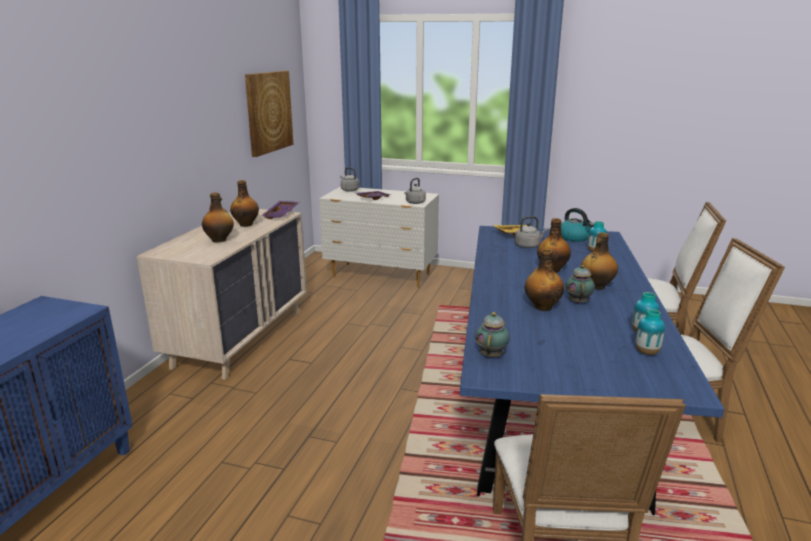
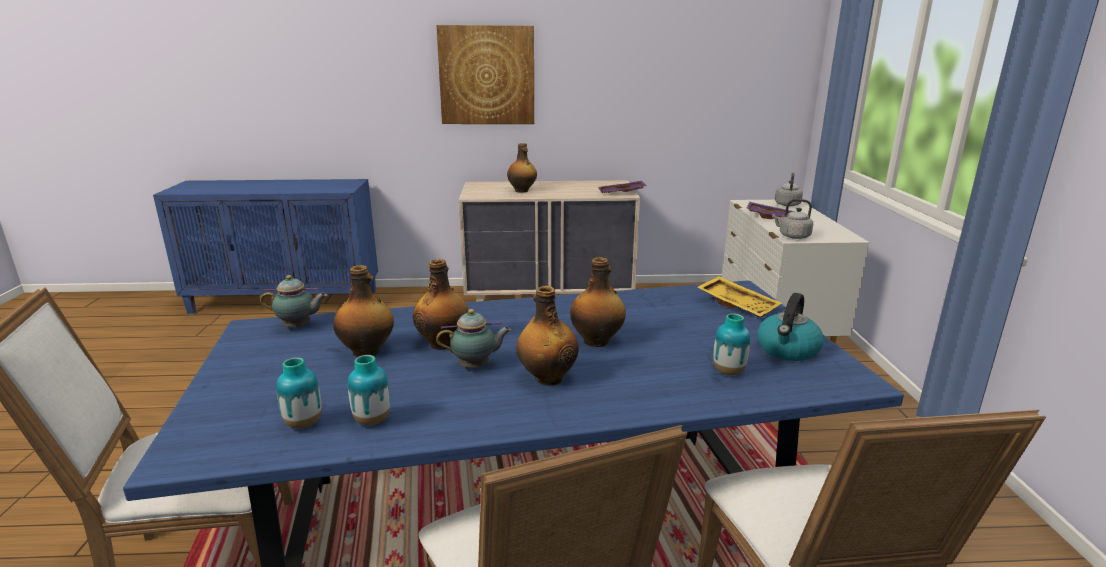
camera: 70 degrees right, 0 degrees up
bottle [230,180,259,227] -> bottle moved to [333,265,394,357]
picture [245,71,293,157] -> picture moved to [436,25,534,124]
grey kettle [515,216,548,248] -> none

